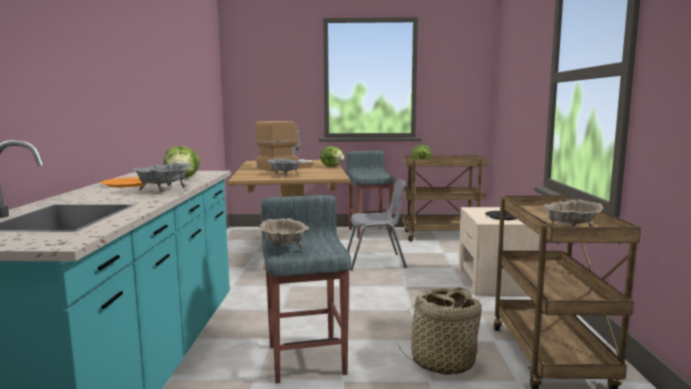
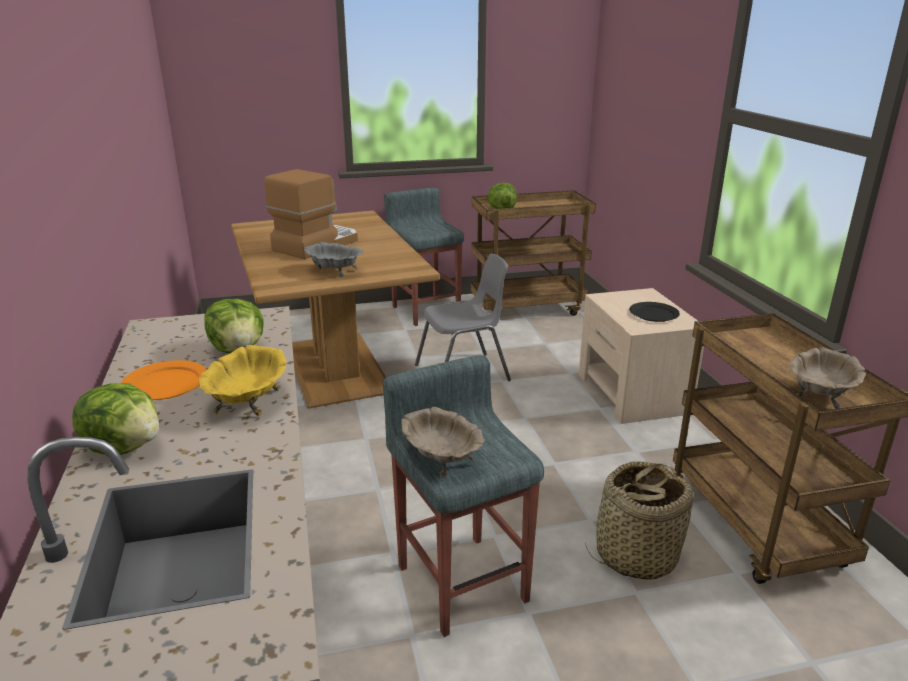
camera: 15 degrees left, 15 degrees up
grey bowl [130,162,191,192] -> yellow bowl [199,345,287,416]
lettuce [320,146,344,167] -> lettuce moved to [72,383,159,455]

